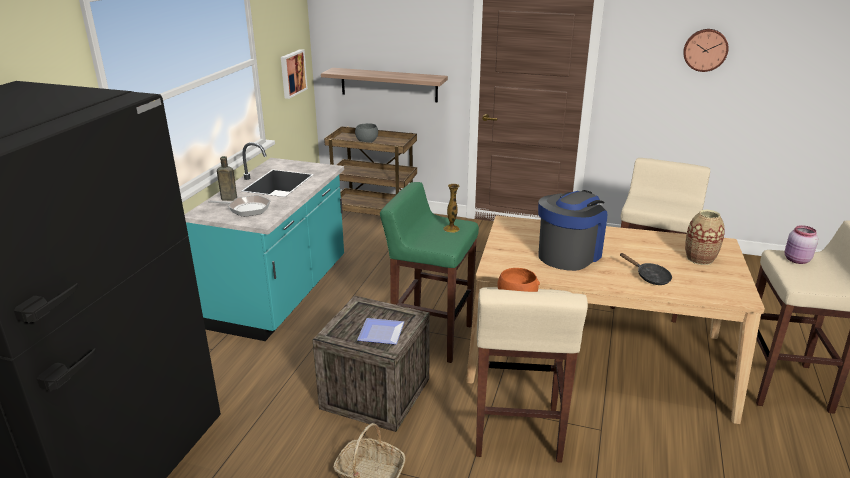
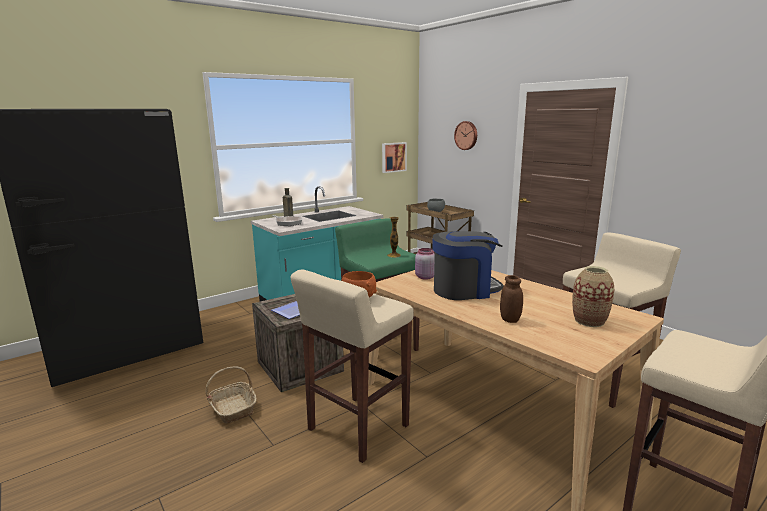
camera: 35 degrees right, 10 degrees down
shelf [321,68,448,102] -> none
black frying pan [620,253,672,285] -> brown jar [500,275,523,323]
wall clock [683,29,729,72] -> wall clock moved to [454,121,477,150]
pink jar [785,225,818,264] -> pink jar moved to [415,248,435,280]

